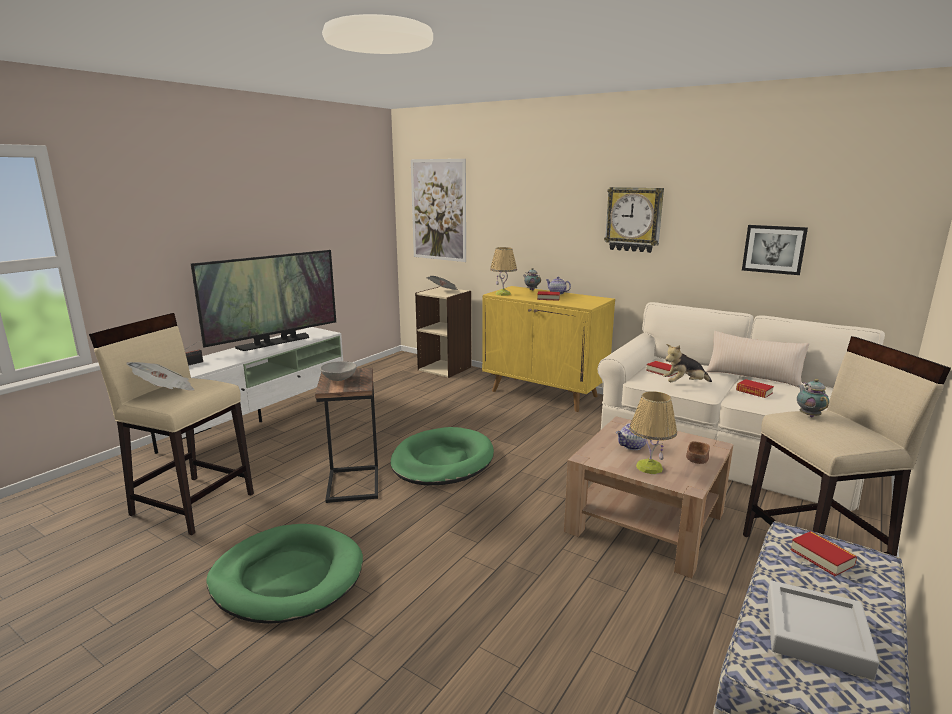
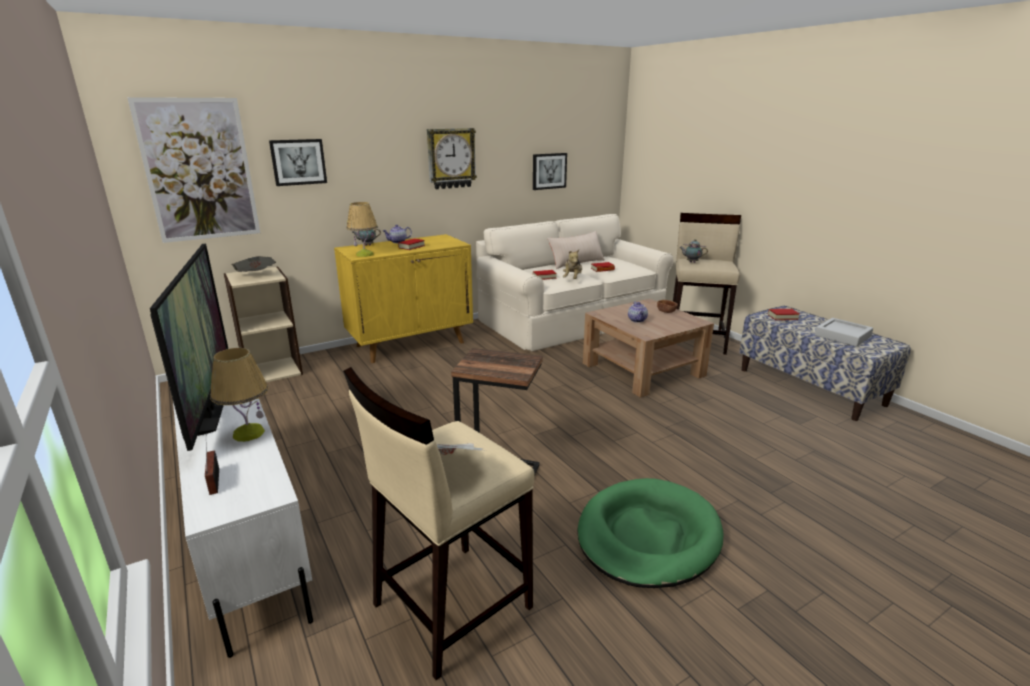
camera: 65 degrees left, 5 degrees up
grey bowl [320,361,357,381] -> none
green dog bed [391,427,494,485] -> none
table lamp [629,391,677,474] -> table lamp moved to [210,348,268,442]
none -> picture [269,139,327,186]

